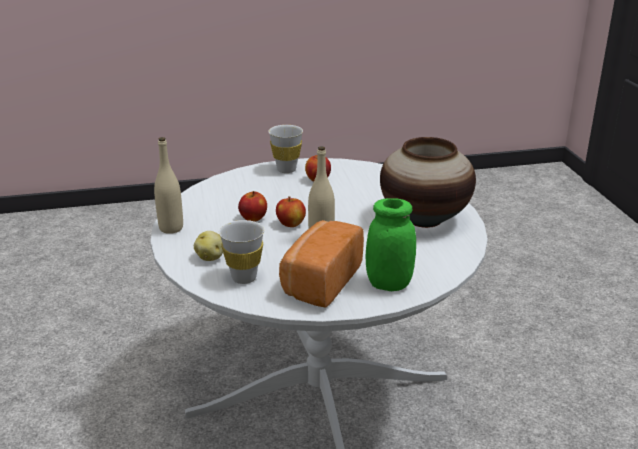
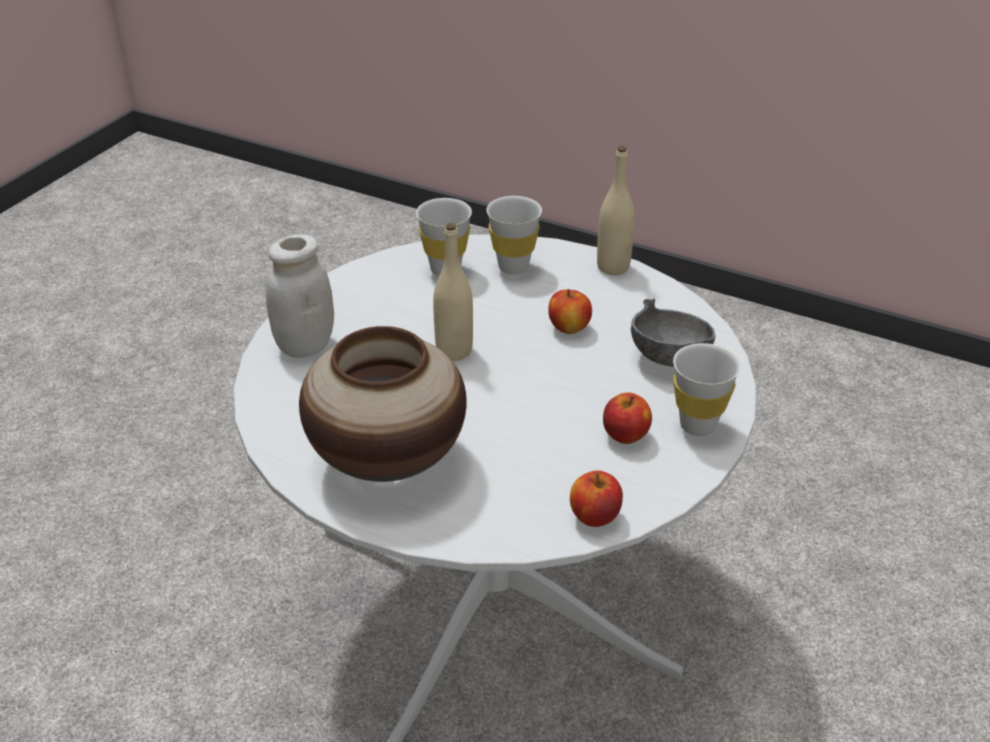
camera: 130 degrees right, 10 degrees up
potato [194,231,223,261] -> white cup [486,196,542,275]
apple [276,196,306,227] -> apple moved to [570,471,623,527]
bread [279,220,364,308] -> none
green jar [366,198,416,291] -> white jar [266,234,334,357]
none -> grey bowl [631,299,716,367]

